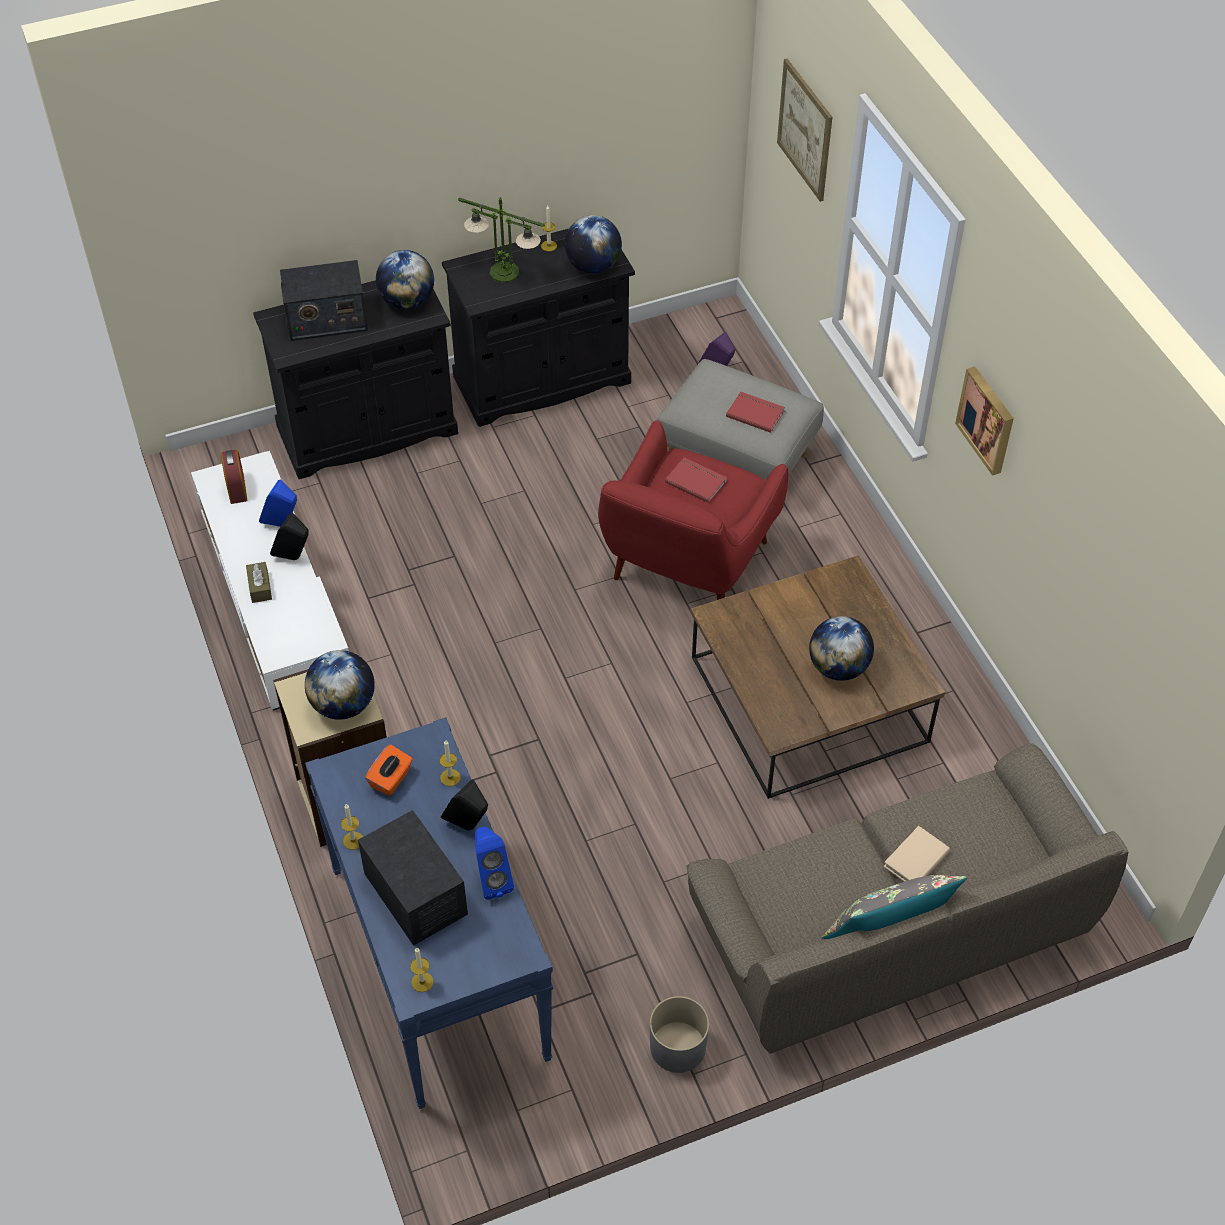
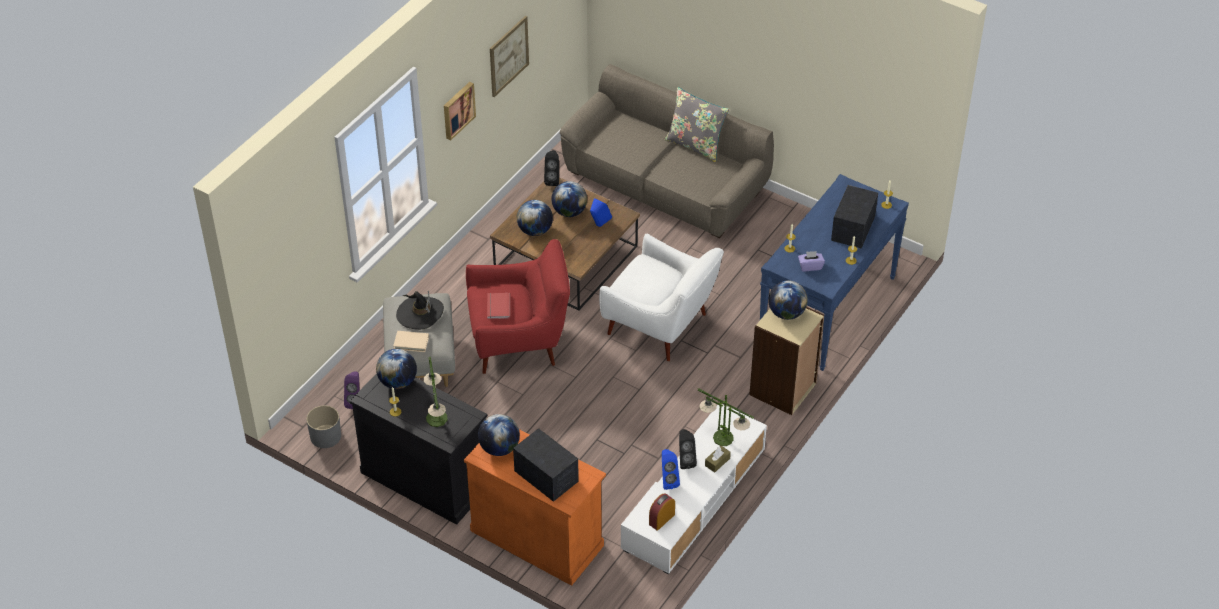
camera: 125 degrees left, 5 degrees down
black cabinet [253,280,458,479] -> orange cabinet [464,429,606,586]
orange tissue box [365,744,413,796] -> purple tissue box [798,251,825,271]
black speaker [441,779,488,831] -> black speaker moved to [544,150,559,186]
blue speaker [475,827,514,899] -> blue speaker moved to [590,198,612,227]
grey planter [650,996,709,1073] -> grey planter moved to [306,405,341,448]
red book [726,392,785,433] -> black hat [396,291,444,330]
picture [777,59,832,202] -> picture moved to [490,16,529,97]
beige book [883,826,950,882] -> beige book moved to [393,331,429,352]
none -> globe [517,200,553,236]
none -> white armchair [599,234,724,361]
none -> table lamp [698,388,754,446]

